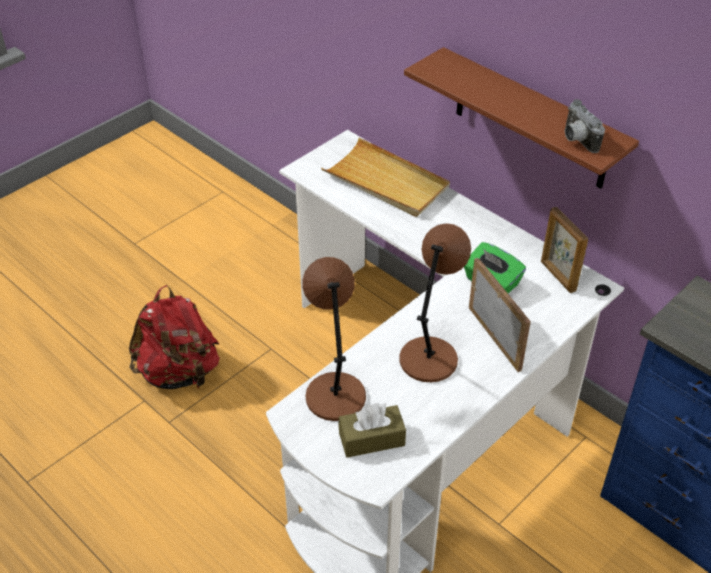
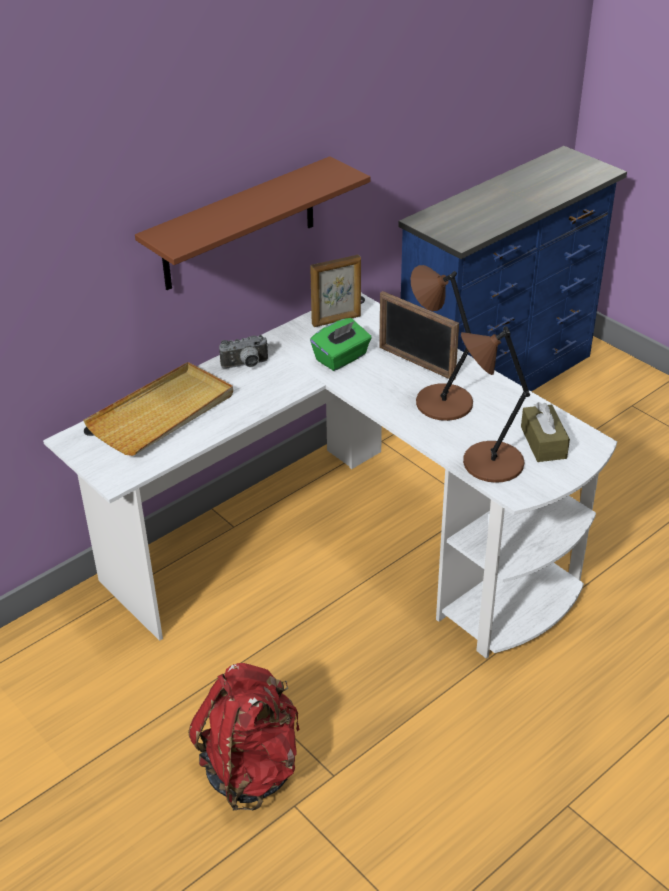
camera: 85 degrees left, 5 degrees down
picture frame [469,258,531,372] -> picture frame turned 120 degrees counterclockwise [379,291,459,380]
camera [565,99,605,153] -> camera moved to [219,335,268,369]

